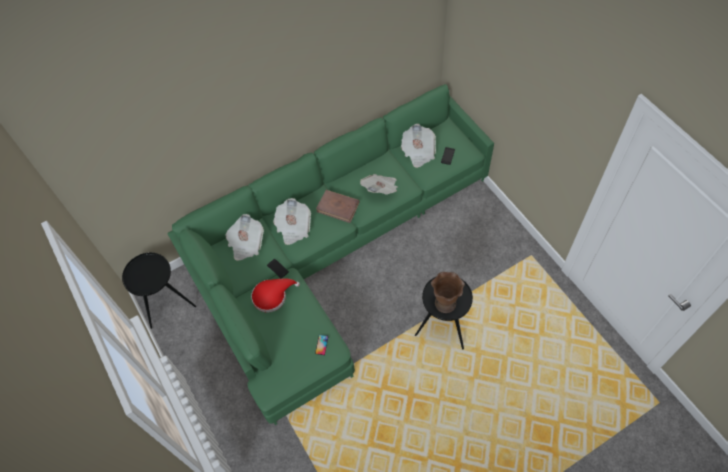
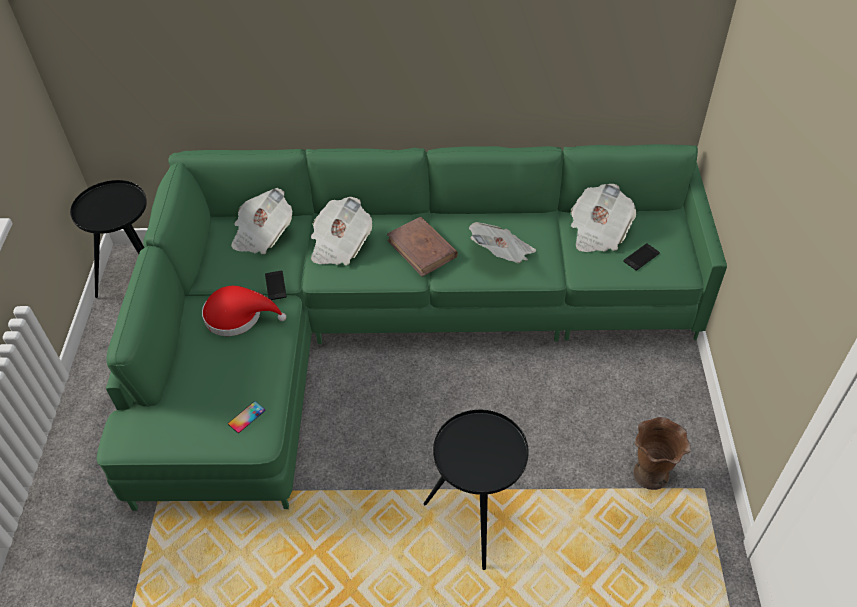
camera: 30 degrees right, 10 degrees down
brown vase [431,272,465,313] -> brown vase moved to [633,417,691,490]

